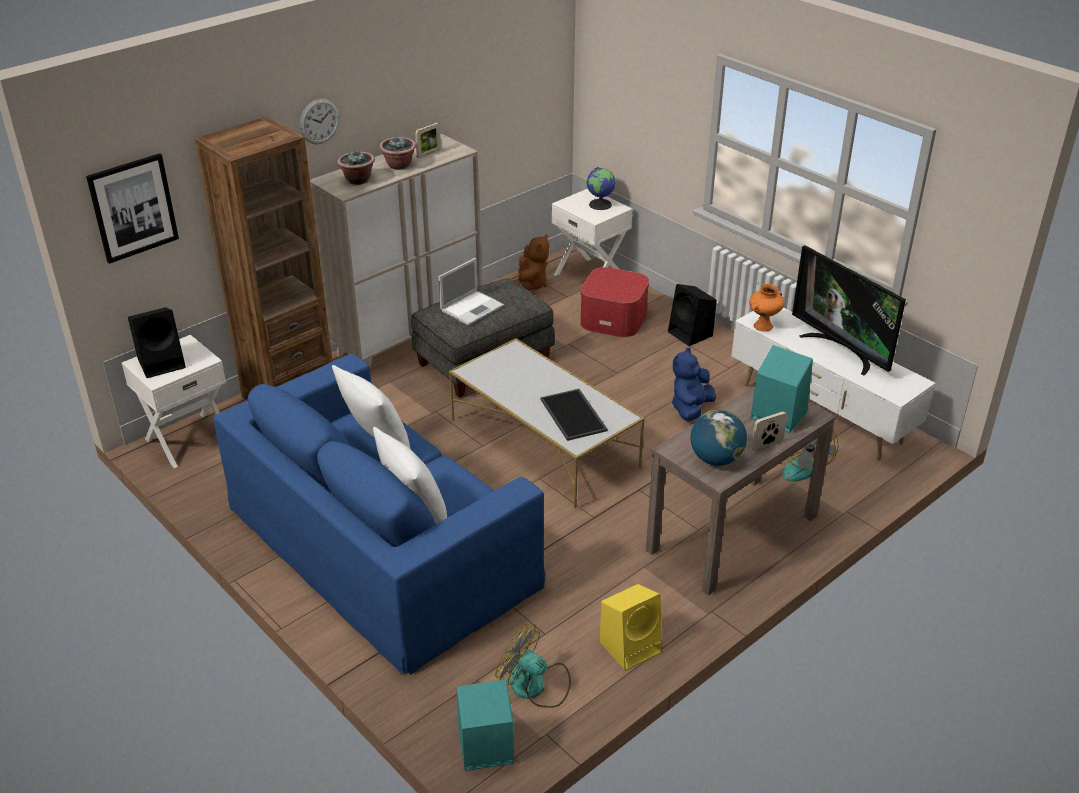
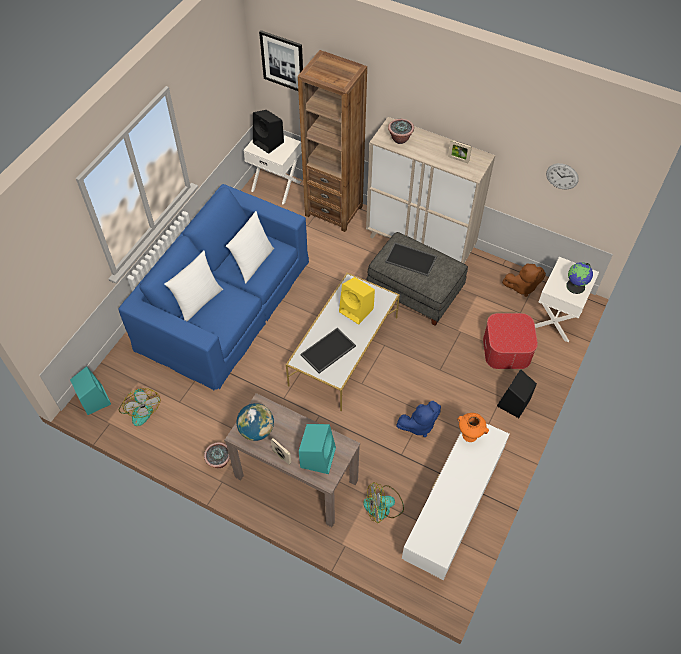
camera: 70 degrees right, 20 degrees up
wall clock [300,99,339,144] -> wall clock moved to [546,163,579,190]
potted plant [379,137,416,170] -> potted plant moved to [204,442,230,468]
laptop [438,258,504,325] -> tray [385,242,437,276]
fan [495,624,571,708] -> fan turned 150 degrees clockwise [119,388,160,426]
yellow speaker [600,584,662,671] -> yellow speaker moved to [339,277,375,325]
blue plush toy [672,348,716,421] -> blue plush toy turned 150 degrees clockwise [396,401,441,437]
television [792,245,906,376] -> none

